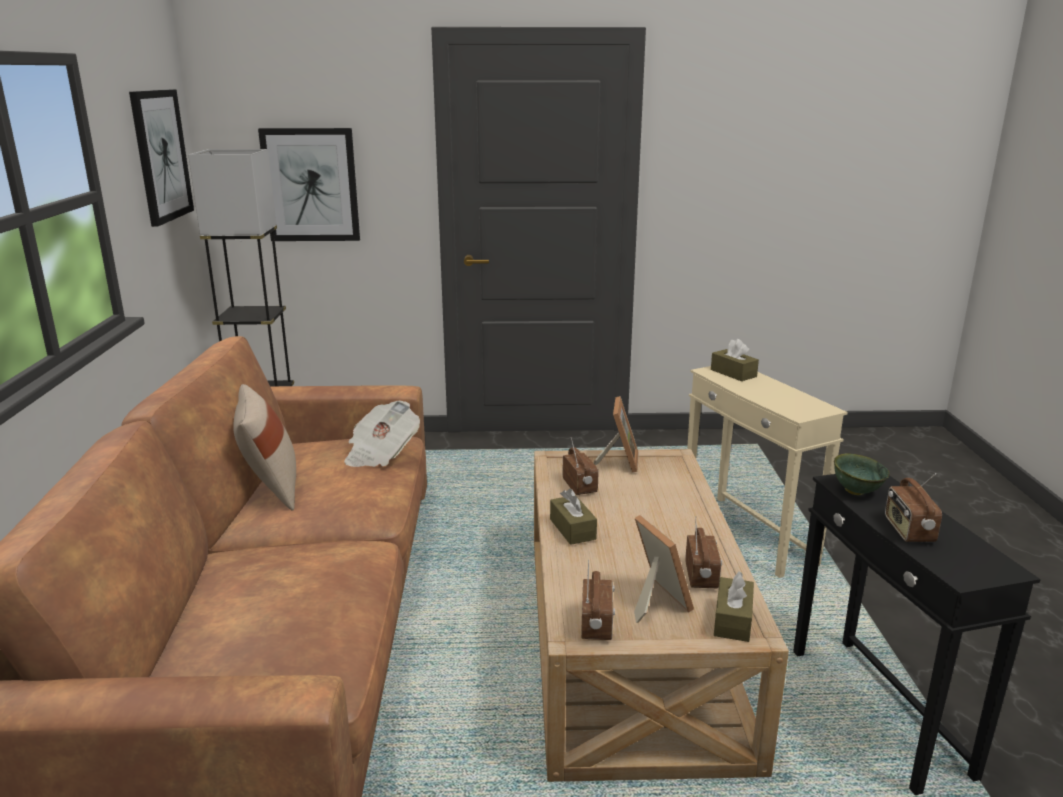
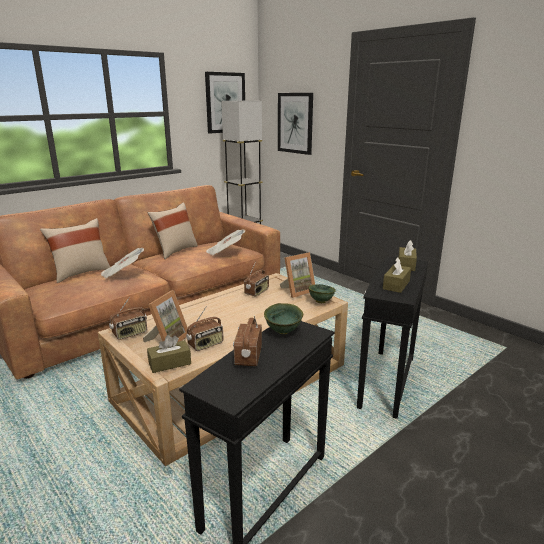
camera: 50 degrees right, 0 degrees up
brown tissue box [550,489,597,545] -> brown tissue box moved to [383,257,411,293]
beige side table [687,366,848,578] -> black side table [357,256,428,419]
radio [885,473,942,542] -> radio turned 45 degrees counterclockwise [233,315,262,366]
none -> beige pillow [40,218,110,283]
none -> newspaper [101,248,144,279]
none -> green bowl [309,284,336,303]

